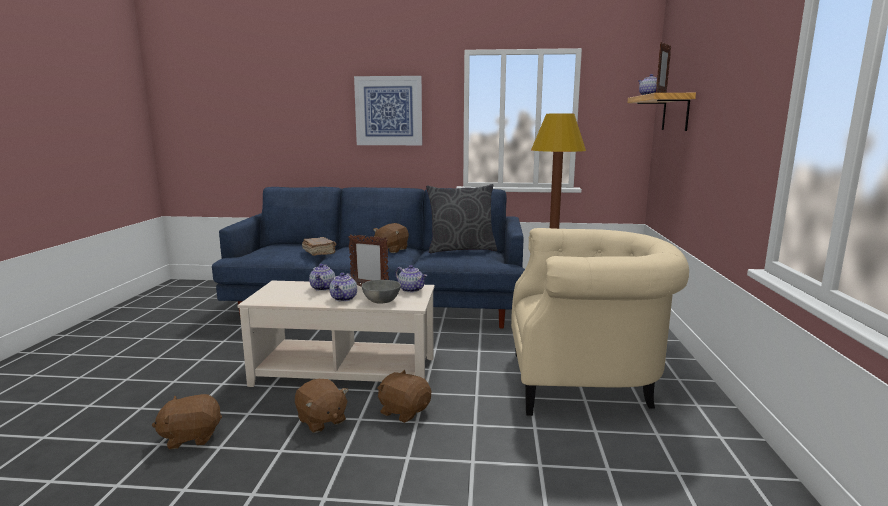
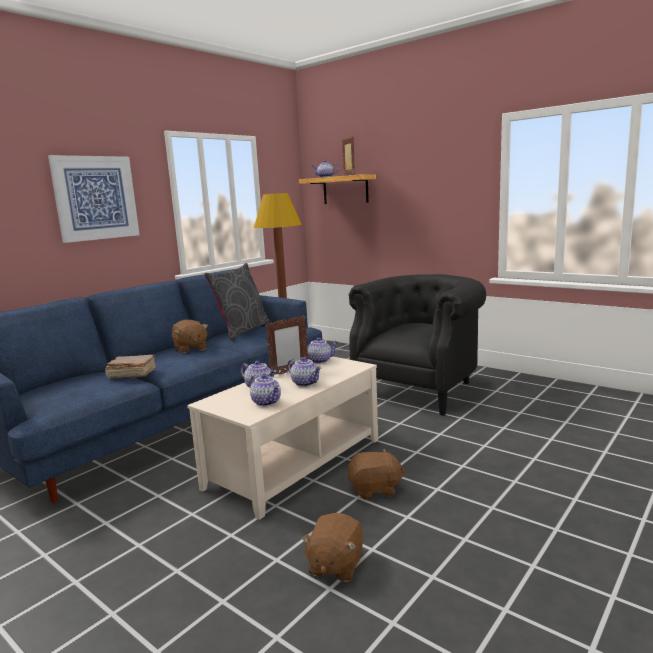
camera: 55 degrees left, 0 degrees up
grey bowl [362,280,401,304] -> none
brown plush toy [377,370,431,423] -> none
beige armchair [511,228,689,416] -> black armchair [349,274,486,416]
none -> teapot [250,374,281,406]

